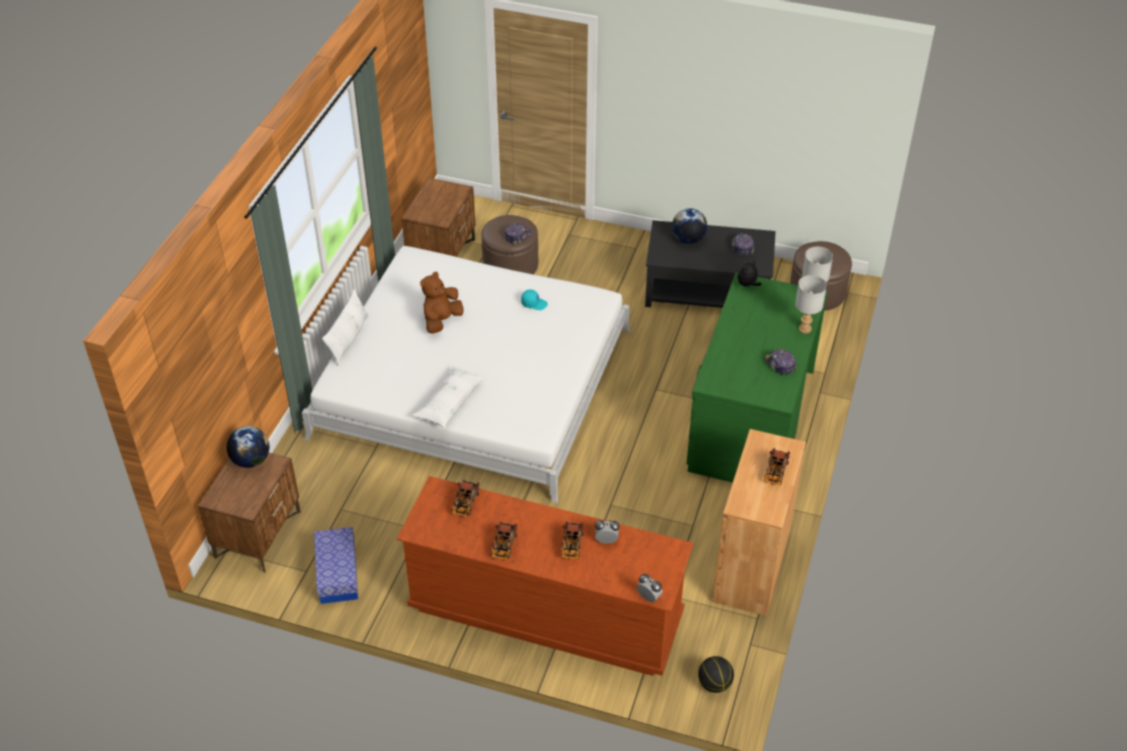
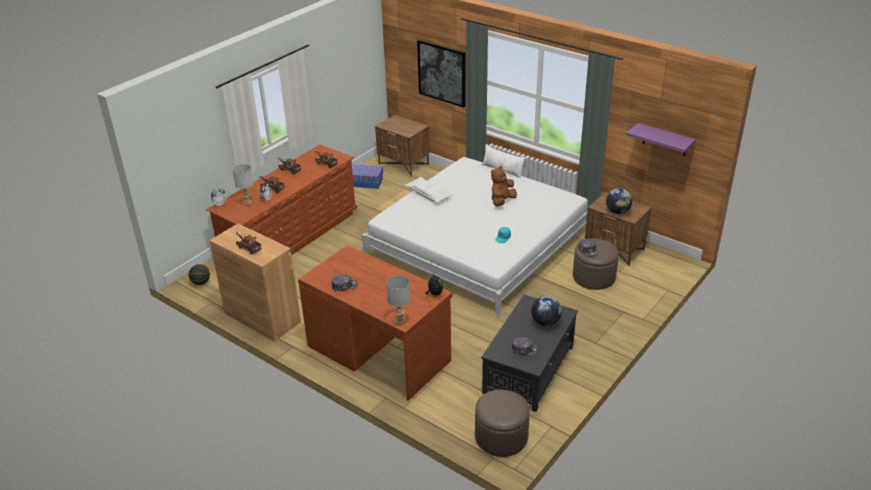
camera: 110 degrees right, 10 degrees down
globe [227,426,269,468] -> globe moved to [606,188,632,214]
brown plush toy [420,271,464,334] -> brown plush toy turned 105 degrees counterclockwise [491,166,517,207]
green desk [687,272,828,483] -> brown desk [298,245,453,401]
grey table lamp [795,275,827,334] -> grey table lamp moved to [232,164,254,205]
none -> picture [417,40,466,108]
none -> purple shelf [626,123,696,156]

